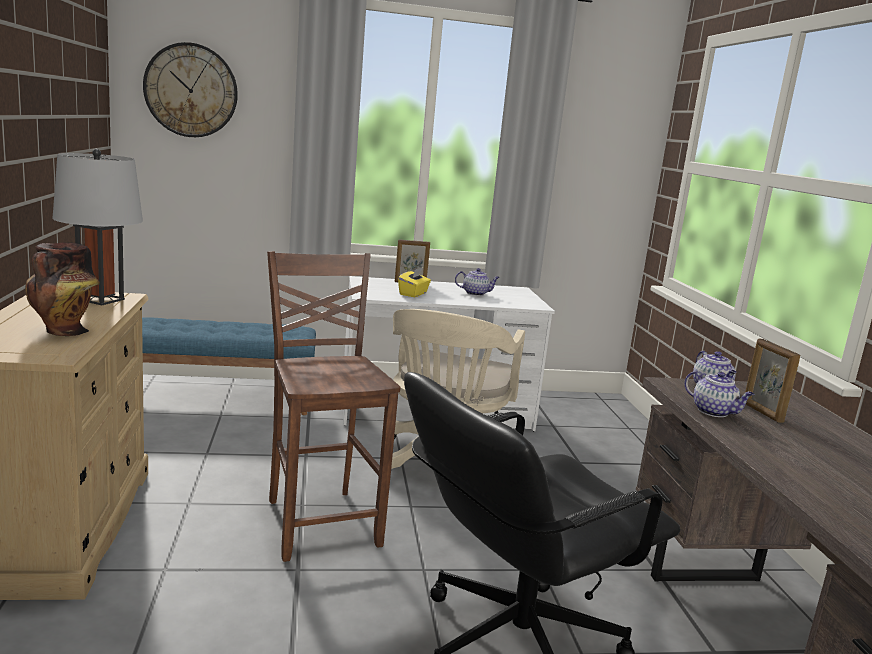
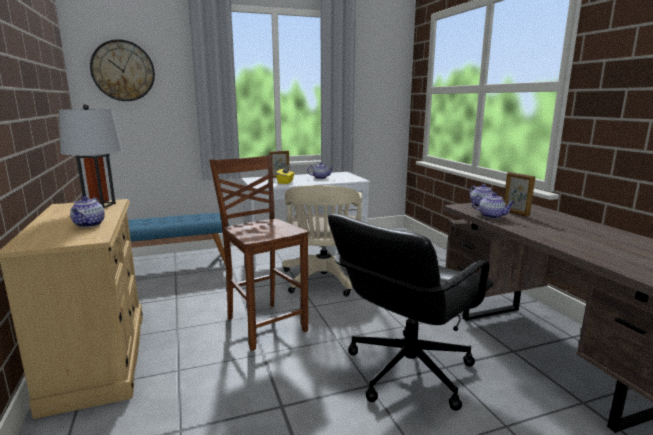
camera: 10 degrees left, 0 degrees up
vase [25,242,100,336] -> teapot [70,196,105,227]

